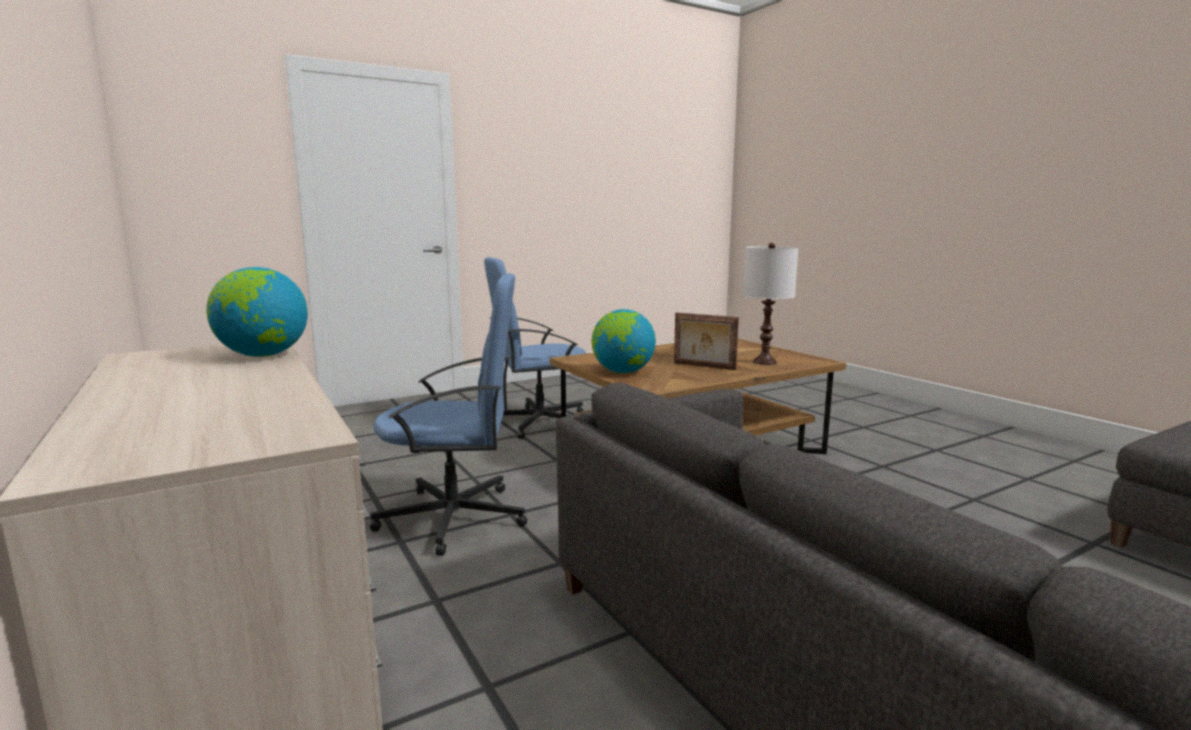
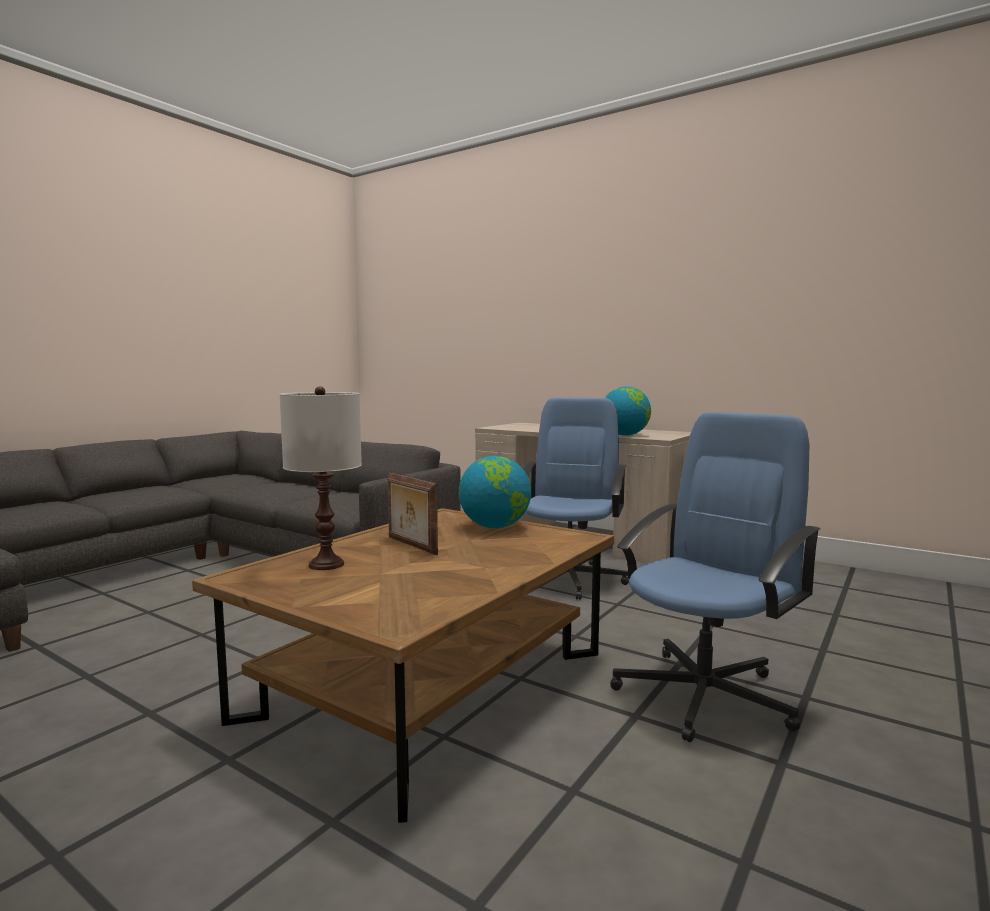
camera: 155 degrees right, 5 degrees down
blue office chair [369,273,527,556] -> blue office chair turned 135 degrees clockwise [523,397,629,600]
picture frame [674,313,739,370] -> picture frame turned 135 degrees counterclockwise [387,472,438,555]

